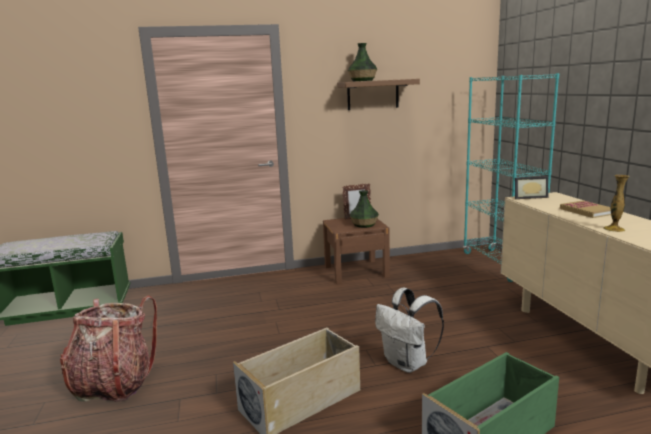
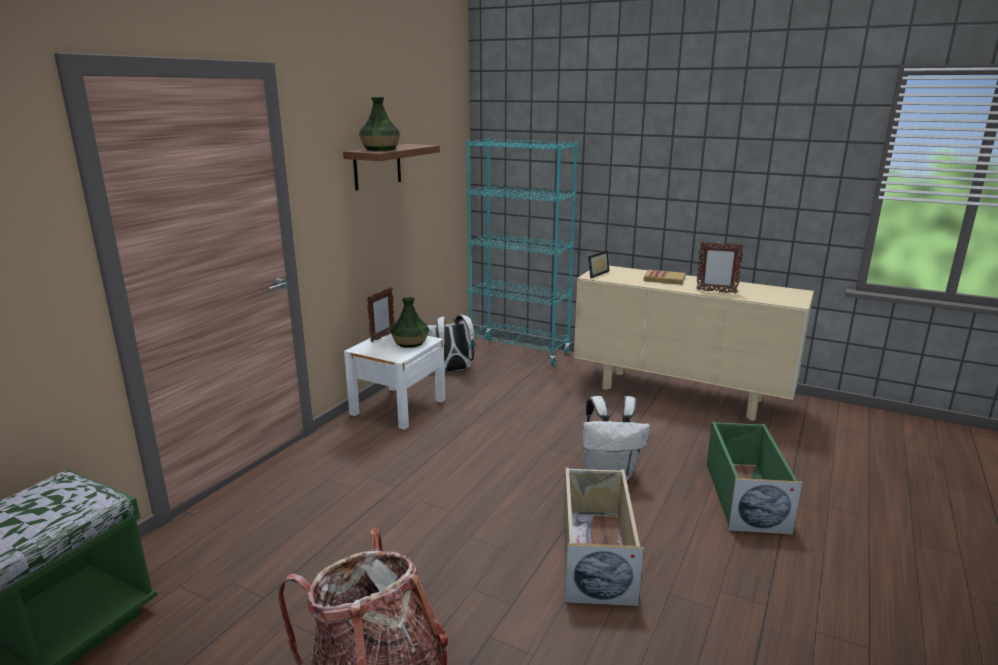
camera: 50 degrees left, 5 degrees up
brown nightstand [323,218,390,284] -> white nightstand [344,331,445,430]
vase [603,175,630,232] -> picture frame [696,242,744,293]
none -> white backpack [427,315,475,373]

